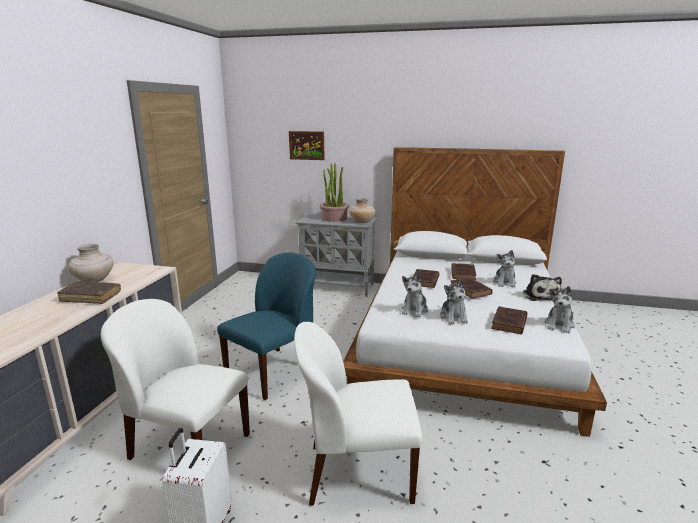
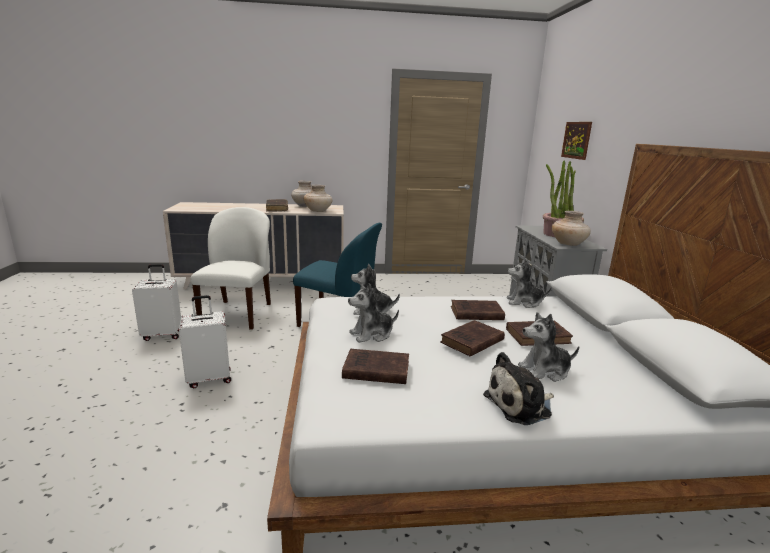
camera: 70 degrees right, 0 degrees up
white chair [294,322,422,506] -> white suitcase [179,295,231,388]
plush toy [545,286,575,333] -> plush toy moved to [507,259,552,308]
none -> beige vase [304,185,333,212]

